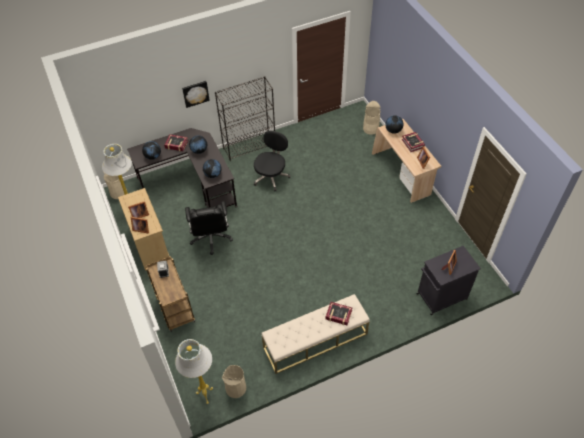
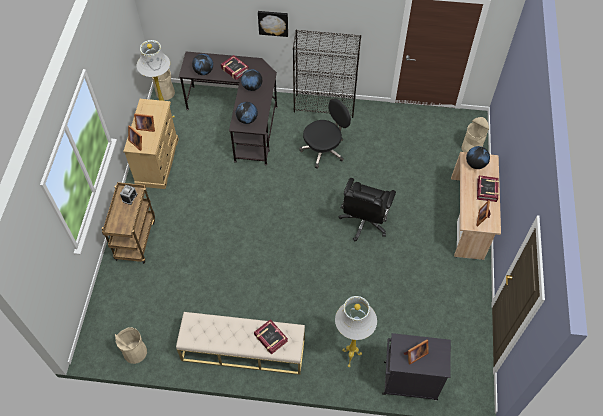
camera: 30 degrees right, 5 degrees up
white floor lamp [175,339,213,404] -> white floor lamp moved to [335,296,377,367]
black office chair [185,201,233,255] -> black office chair moved to [338,178,396,241]

